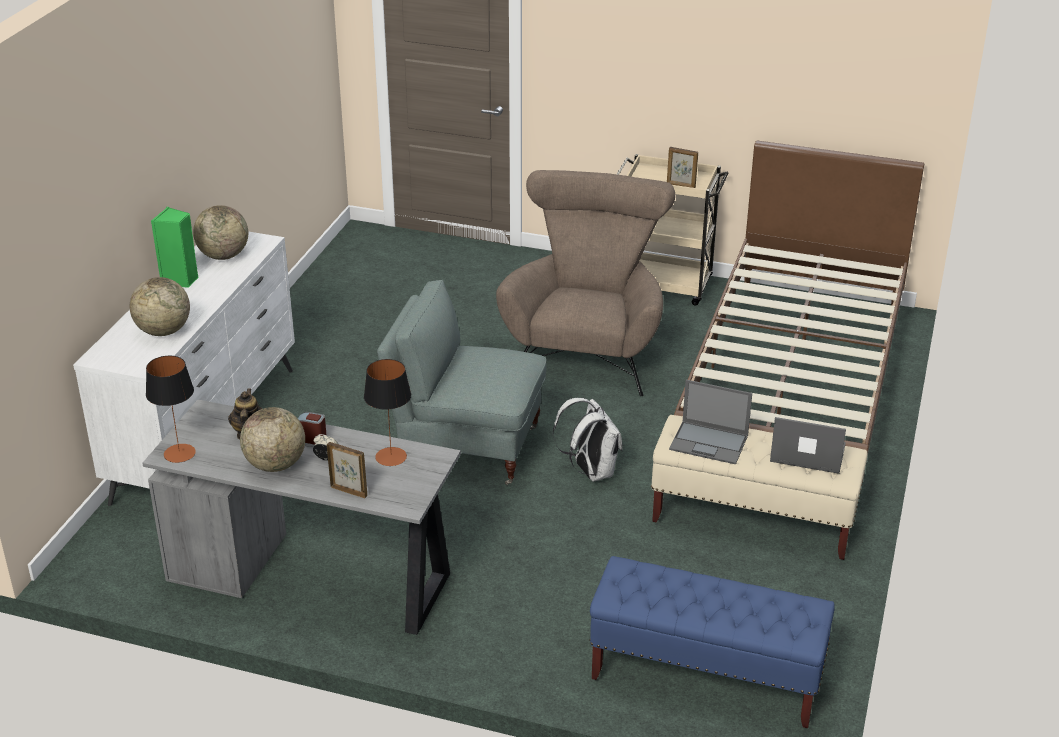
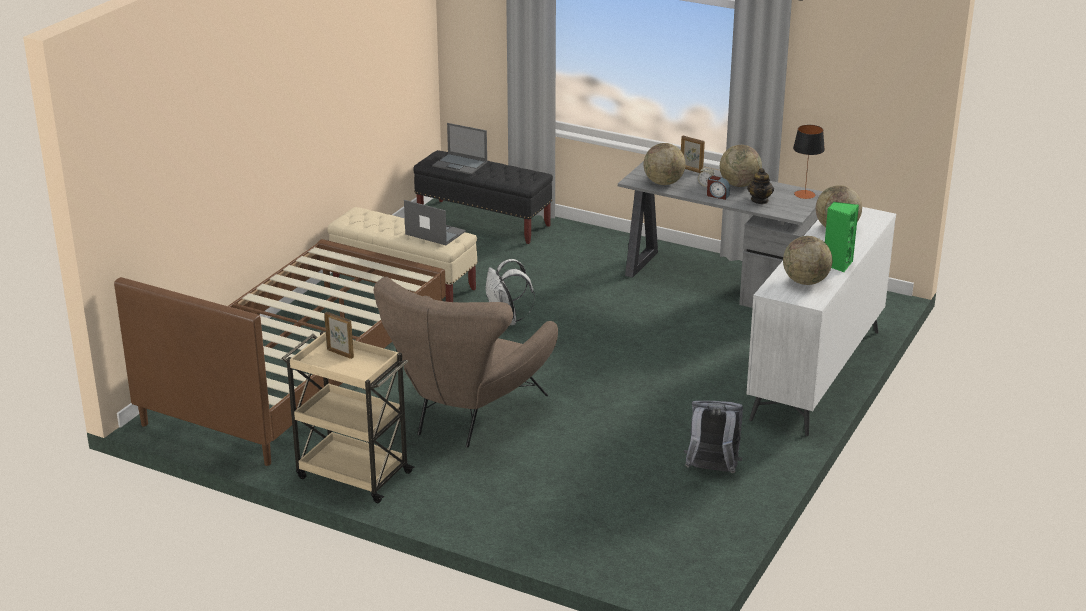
camera: 170 degrees left, 5 degrees down
table lamp [364,359,411,466] -> globe [644,143,686,185]
grey armchair [377,280,546,485] -> none
blue bench [589,556,835,728] -> black bench [413,150,553,244]
laptop [770,417,846,474] -> laptop moved to [432,123,487,175]
none -> grey backpack [684,401,743,473]

